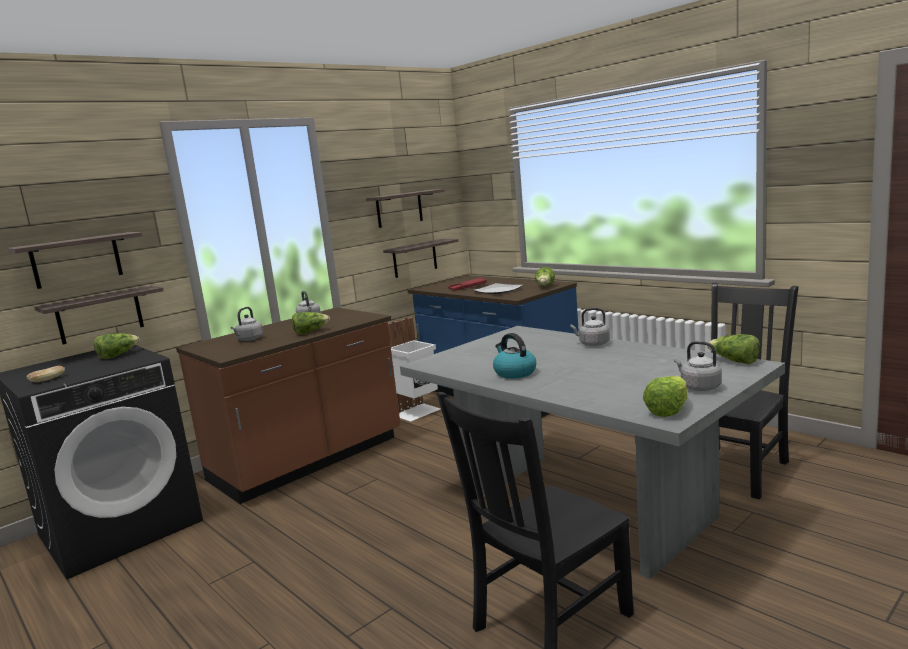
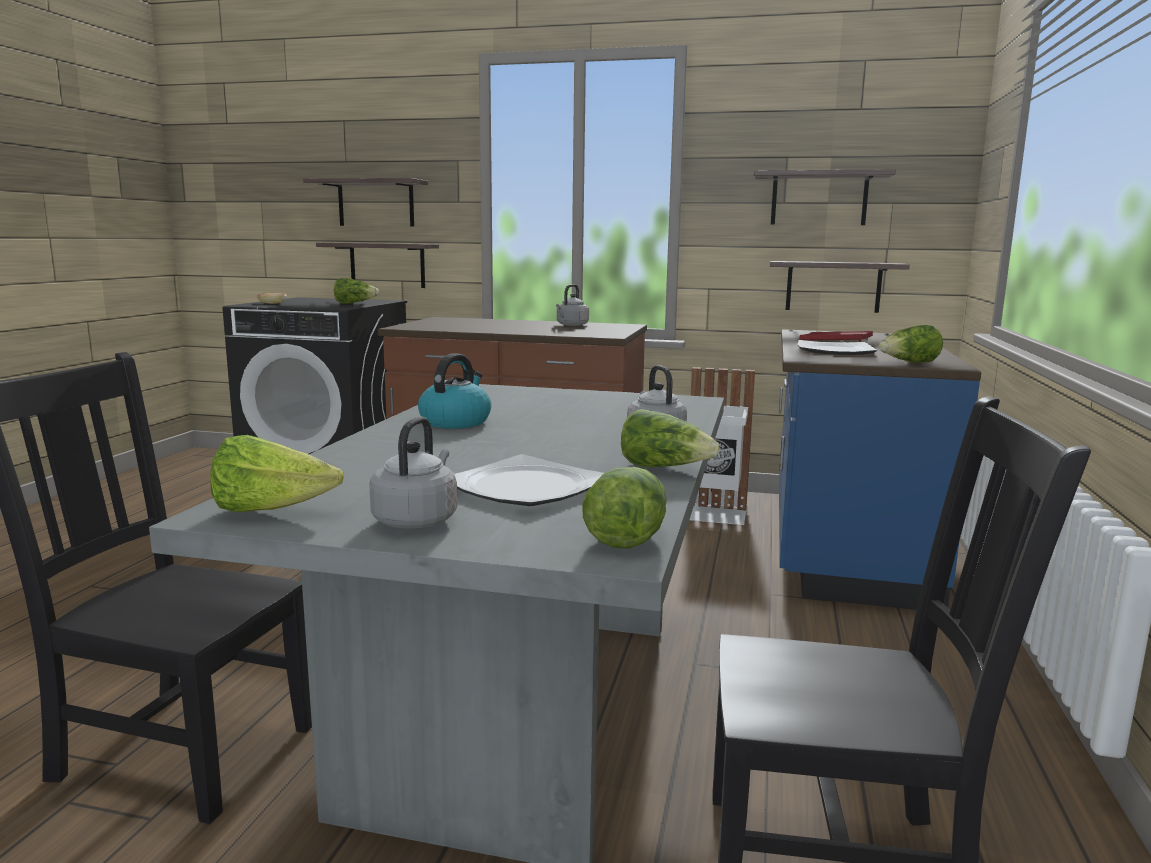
camera: 55 degrees right, 0 degrees up
grey kettle [231,307,263,341] -> none
lettuce [292,312,330,334] -> lettuce moved to [621,409,719,467]
none -> plate [455,454,604,506]

